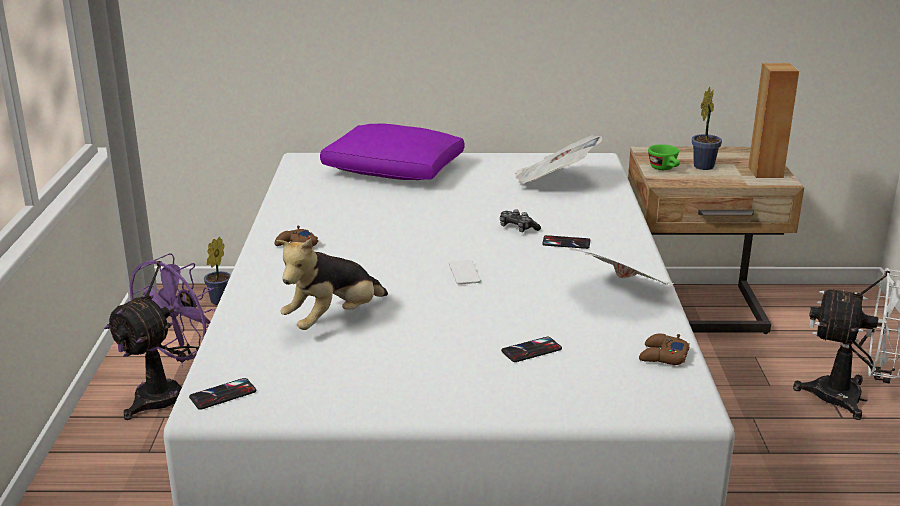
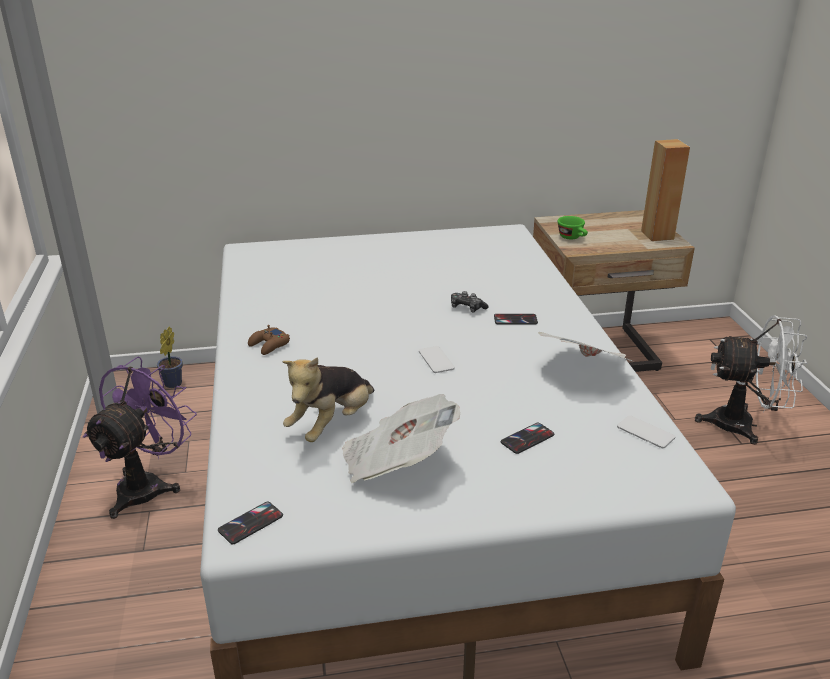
camera: 10 degrees left, 5 degrees up
purple pillow [320,123,464,180] -> none
newspaper [515,135,602,185] -> newspaper moved to [342,394,460,483]
brown game controller [639,334,690,365] -> phone [617,415,675,448]
potted plant [692,87,722,170] -> none

